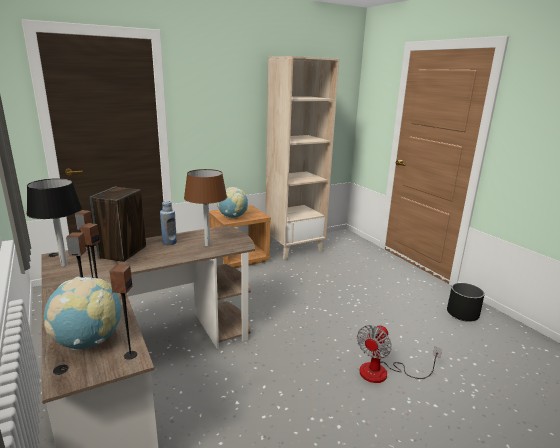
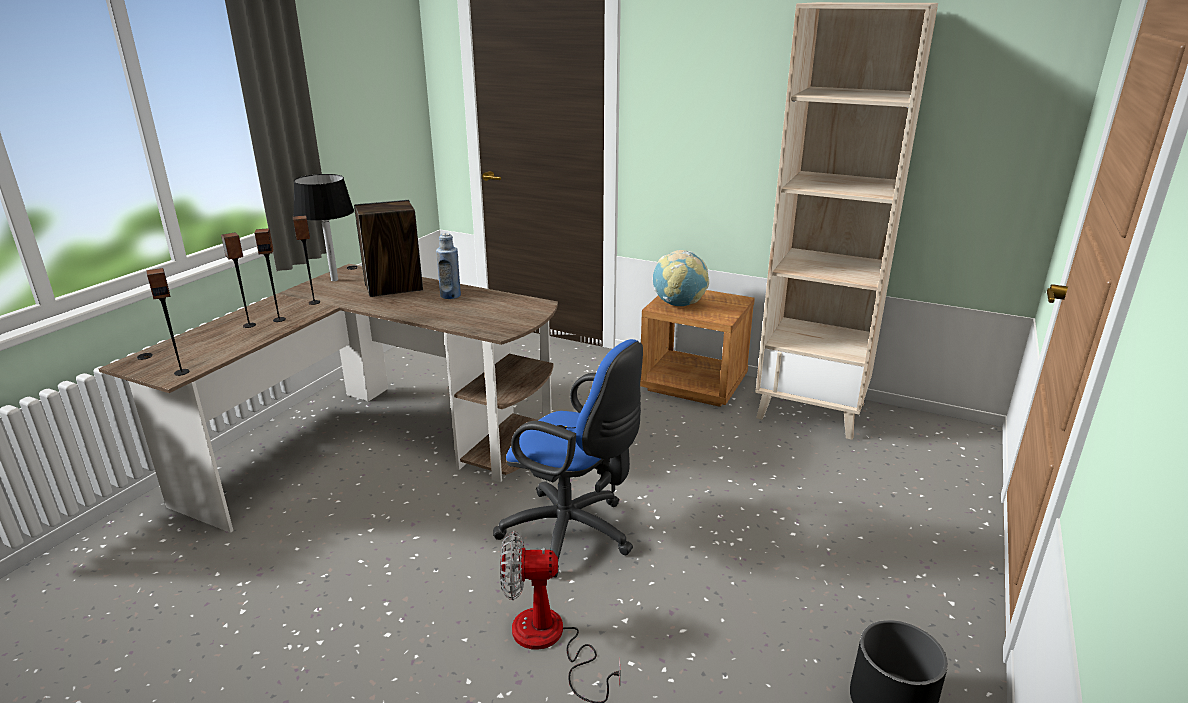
camera: 55 degrees right, 5 degrees up
globe [44,277,122,350] -> none
brown table lamp [184,169,227,247] -> none
none -> blue office chair [493,339,643,577]

